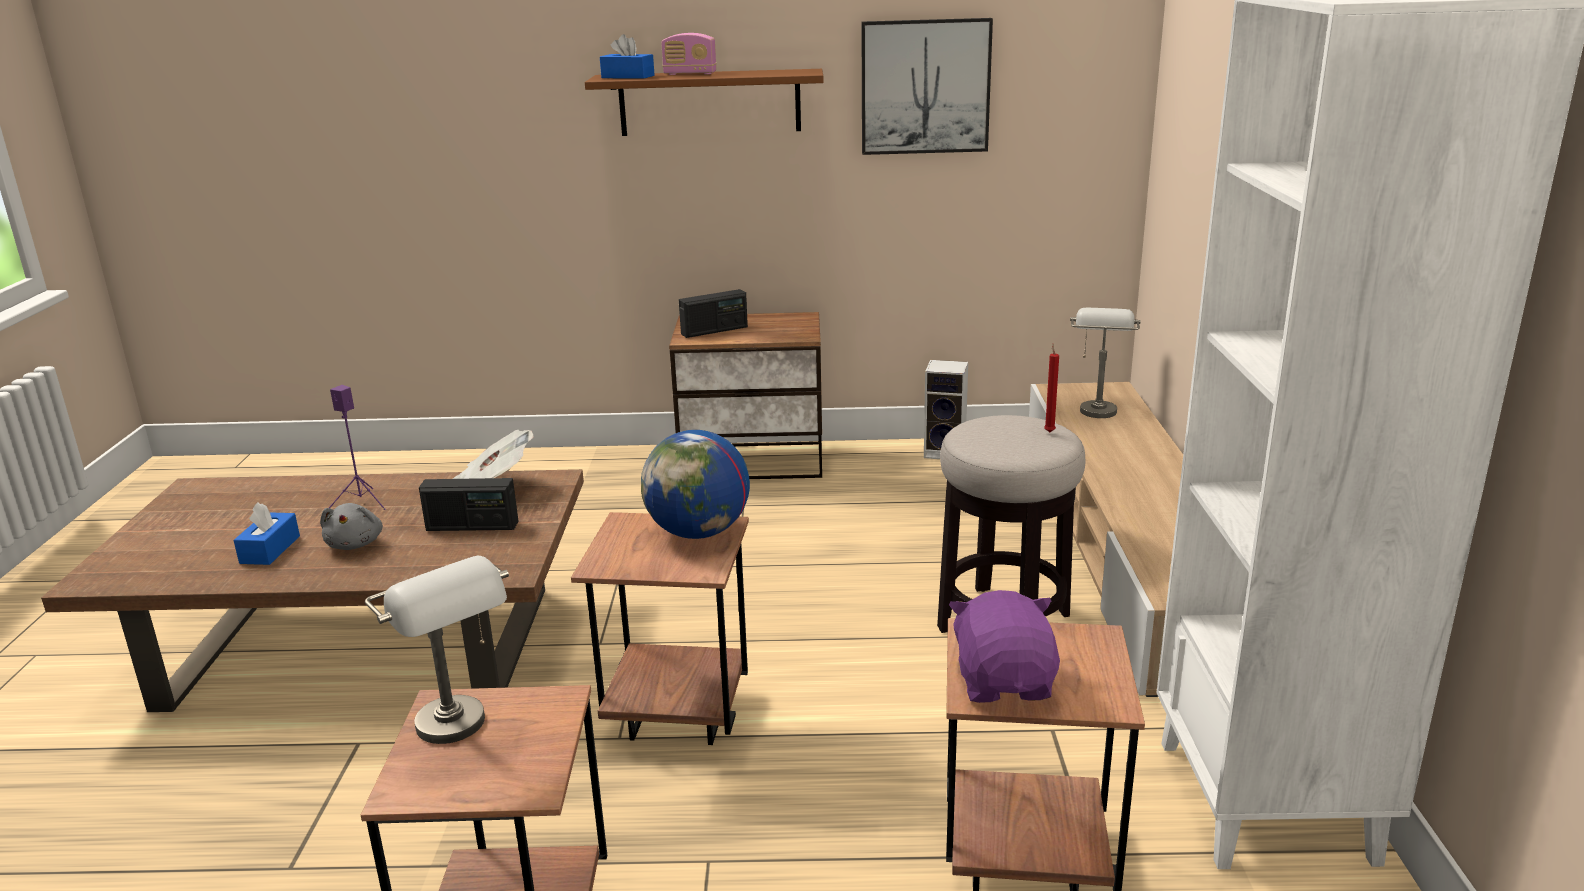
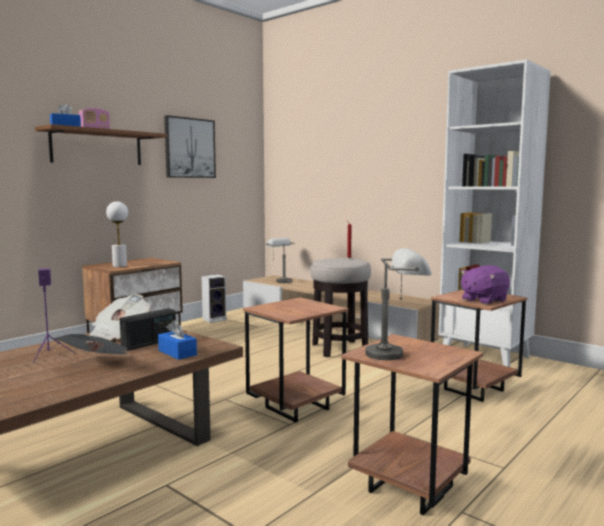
camera: 50 degrees left, 15 degrees down
blue tissue box [234,502,300,565] -> blue tissue box moved to [158,320,197,360]
grey plush toy [320,503,383,550] -> newspaper [53,334,128,354]
globe [641,430,750,539] -> none
radio [679,289,748,338] -> white table lamp [106,201,128,267]
purple plush toy [949,590,1060,703] -> purple plush toy turned 75 degrees counterclockwise [460,265,510,305]

